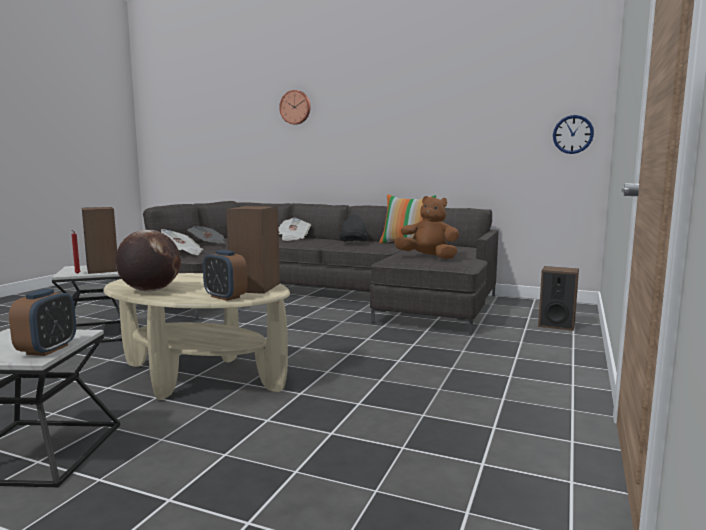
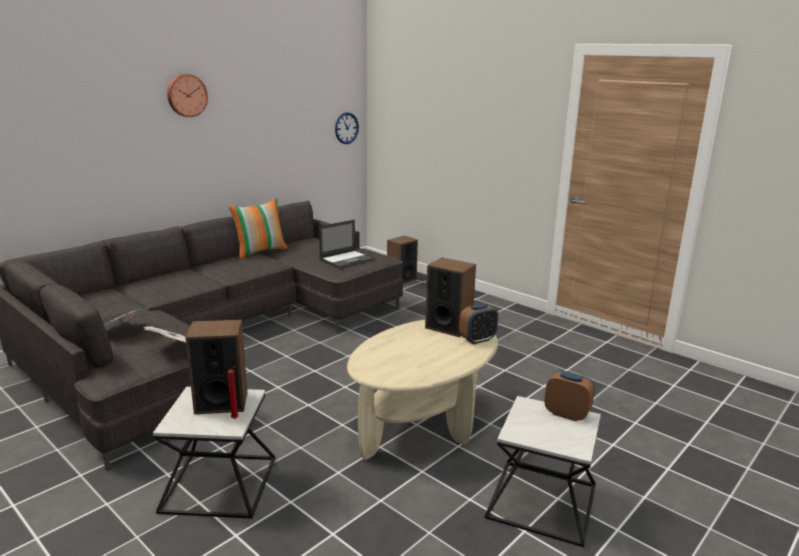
camera: 70 degrees left, 10 degrees up
globe [115,230,181,292] -> none
wall clock [279,90,311,125] -> wall clock moved to [167,74,208,117]
newspaper [279,217,311,241] -> none
black hat [340,214,367,241] -> none
brown plush toy [394,196,459,259] -> laptop [319,220,374,269]

